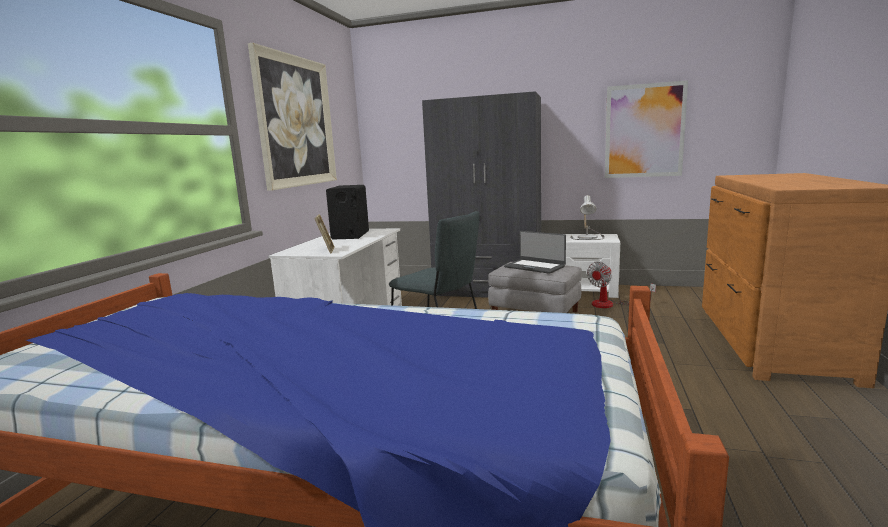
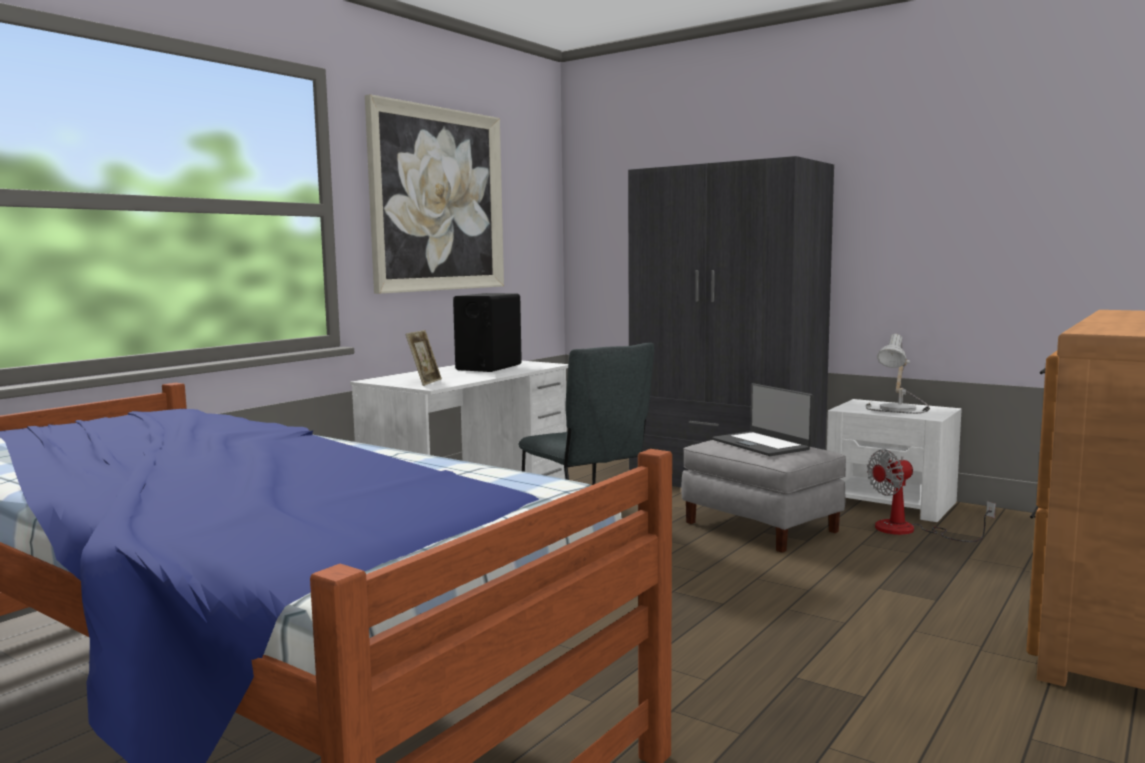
camera: 20 degrees right, 5 degrees down
picture [605,80,688,178] -> none

